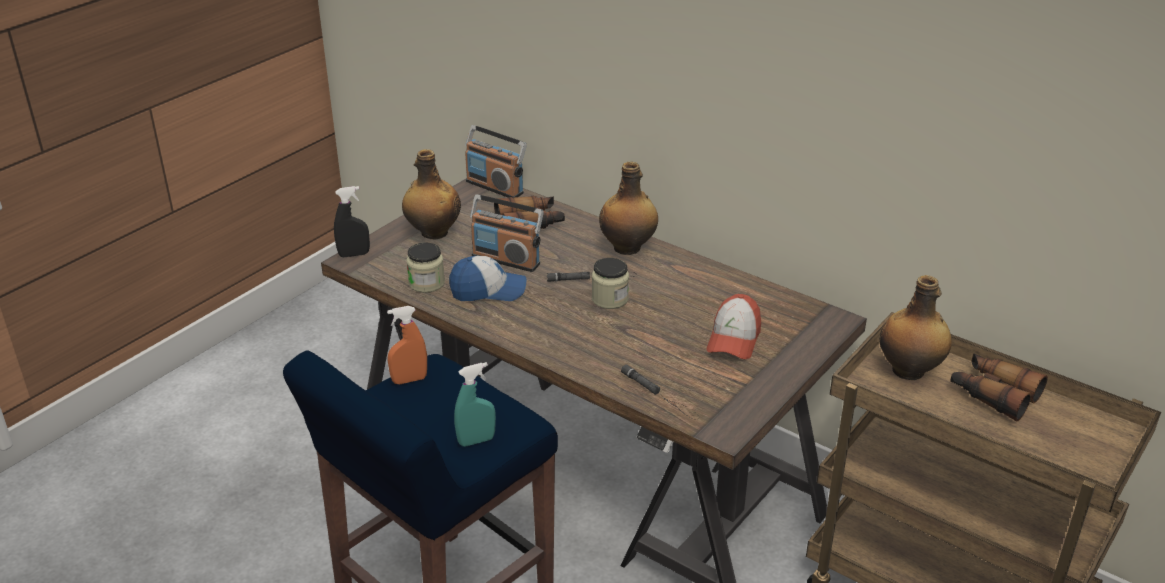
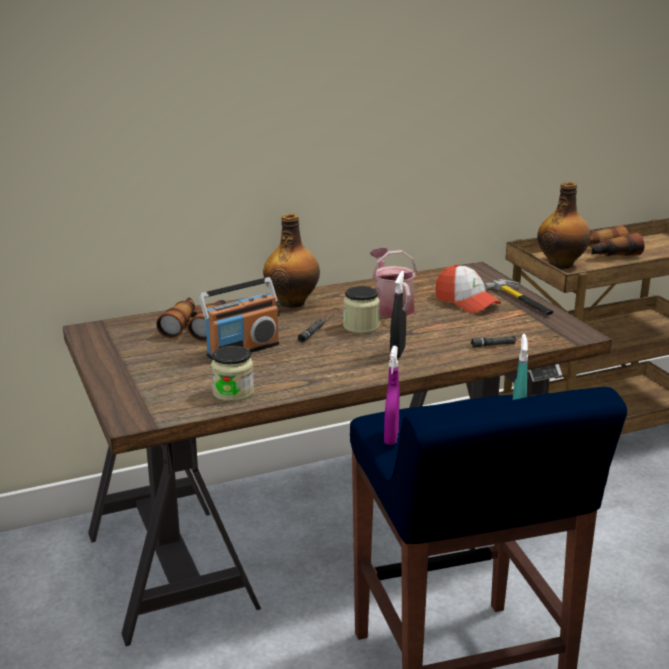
camera: 60 degrees left, 10 degrees down
black spray bottle [334,186,370,257] -> black spray bottle moved to [390,271,406,358]
orange spray bottle [387,306,427,384] -> purple spray bottle [384,346,400,445]
bottle [402,149,461,239] -> none
cap [449,256,526,301] -> none
radio [465,125,527,198] -> none
none -> watering can [370,248,417,317]
none -> hammer [484,279,553,315]

